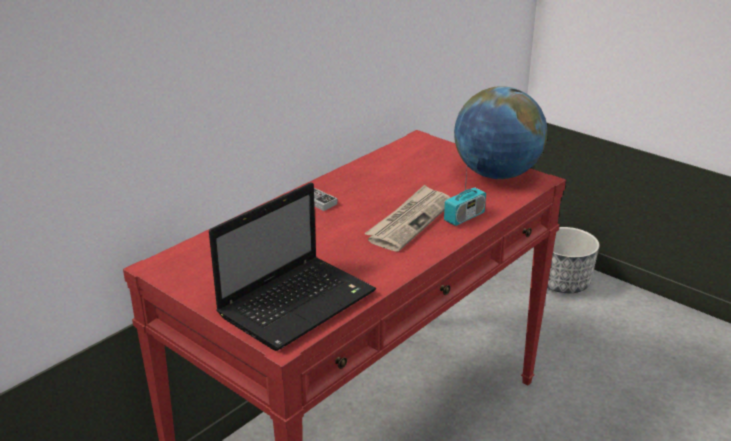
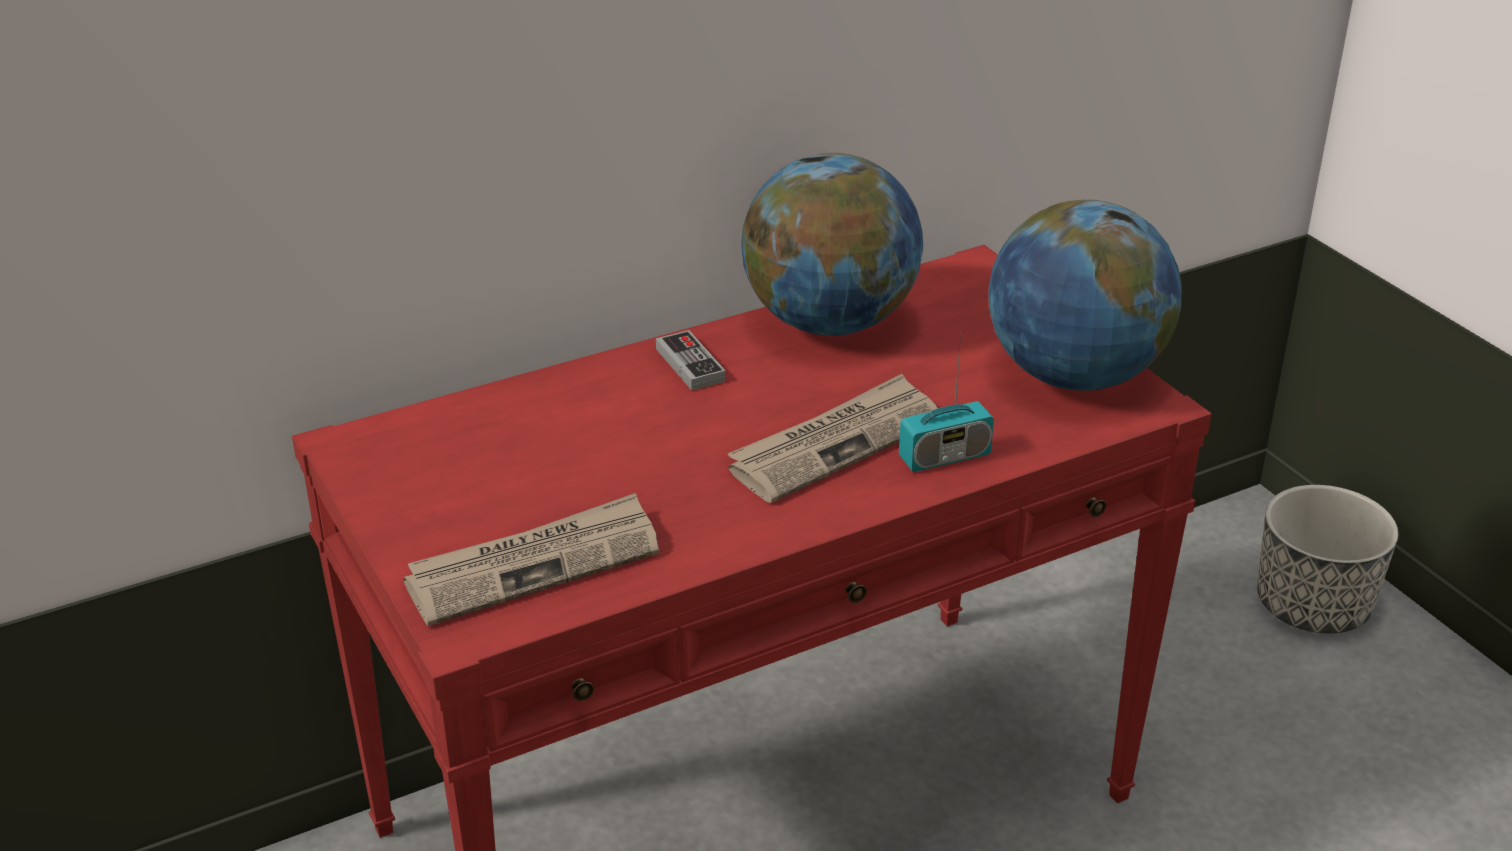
camera: 20 degrees right, 5 degrees up
laptop [209,182,376,351] -> newspaper [403,493,659,626]
none -> globe [741,153,923,336]

